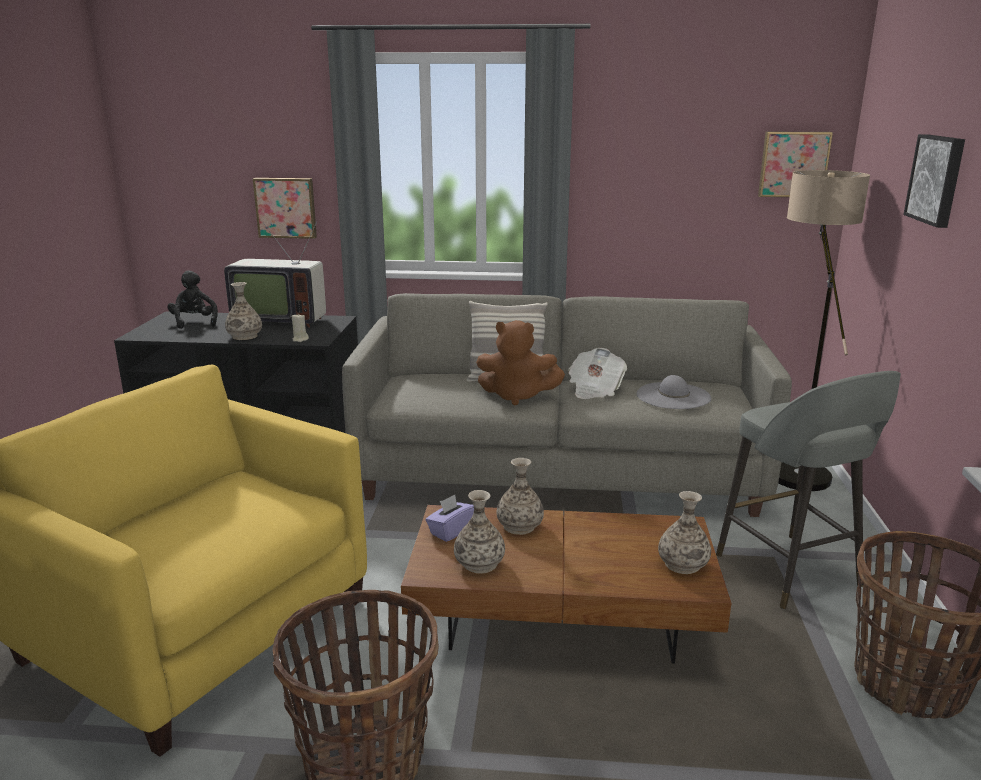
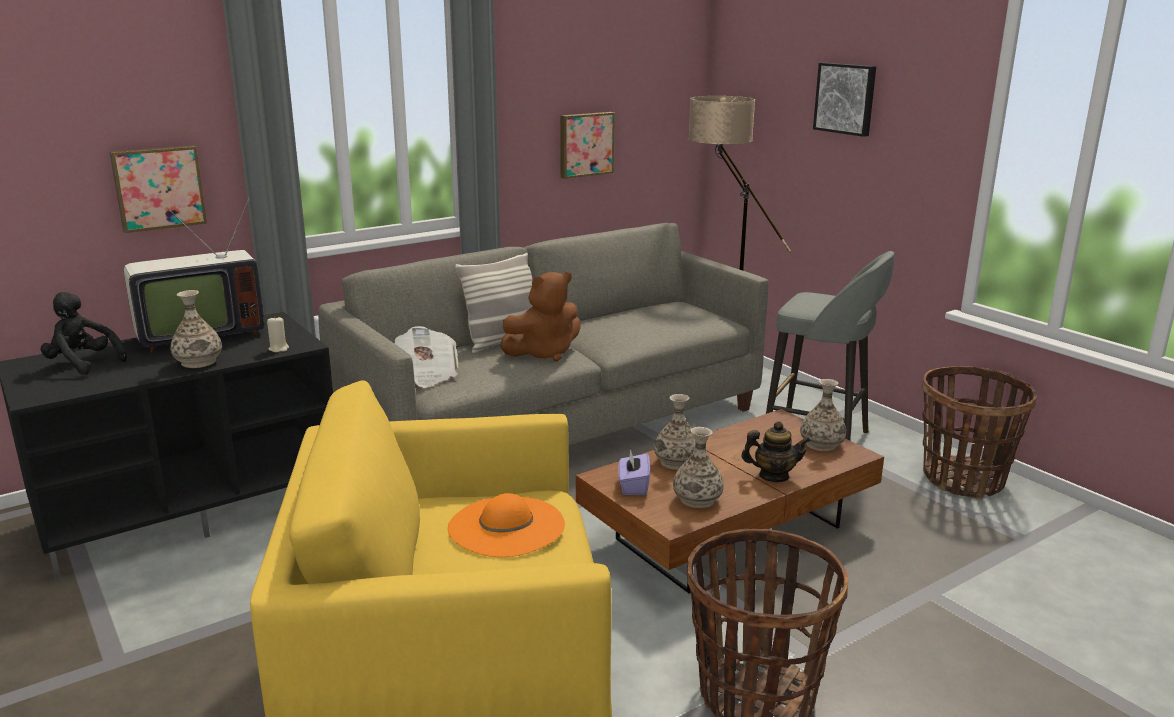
camera: 40 degrees left, 0 degrees up
newspaper [568,348,627,399] -> newspaper moved to [395,326,458,388]
grey hat [637,375,711,409] -> none
picture [758,132,833,197] -> picture moved to [560,112,615,179]
none -> orange hat [448,493,565,557]
none -> teapot [741,421,811,482]

